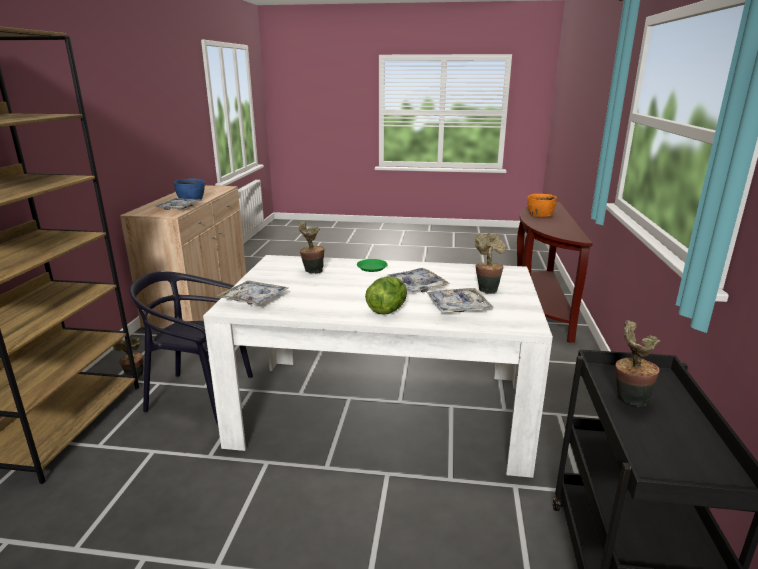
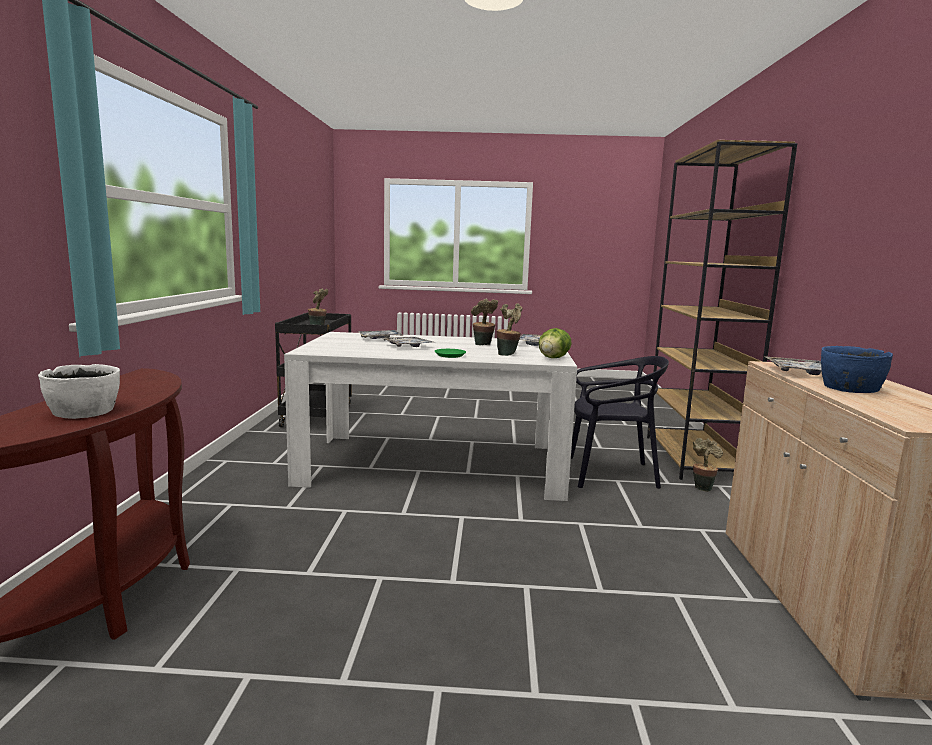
camera: 175 degrees right, 10 degrees down
lettuce [365,276,407,314] -> lettuce moved to [539,328,572,358]
potted plant [475,233,506,294] -> potted plant moved to [471,299,498,345]
orange bowl [527,194,557,217] -> white bowl [38,364,120,419]

